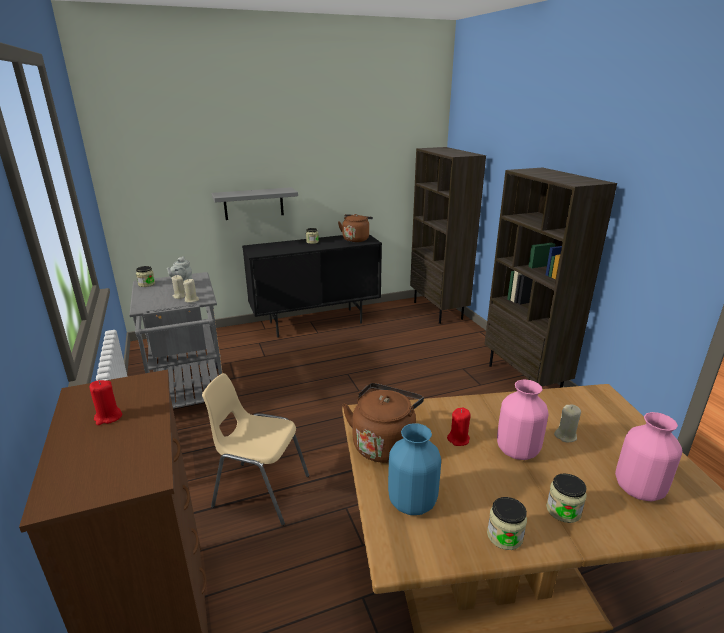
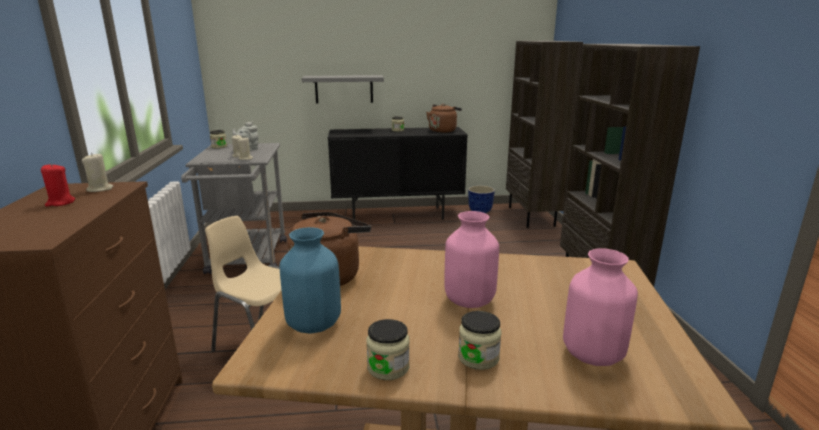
camera: 15 degrees right, 5 degrees down
red candle [447,408,471,446] -> none
beige candle [554,404,581,442] -> beige candle moved to [82,153,113,192]
none -> planter [468,186,495,213]

